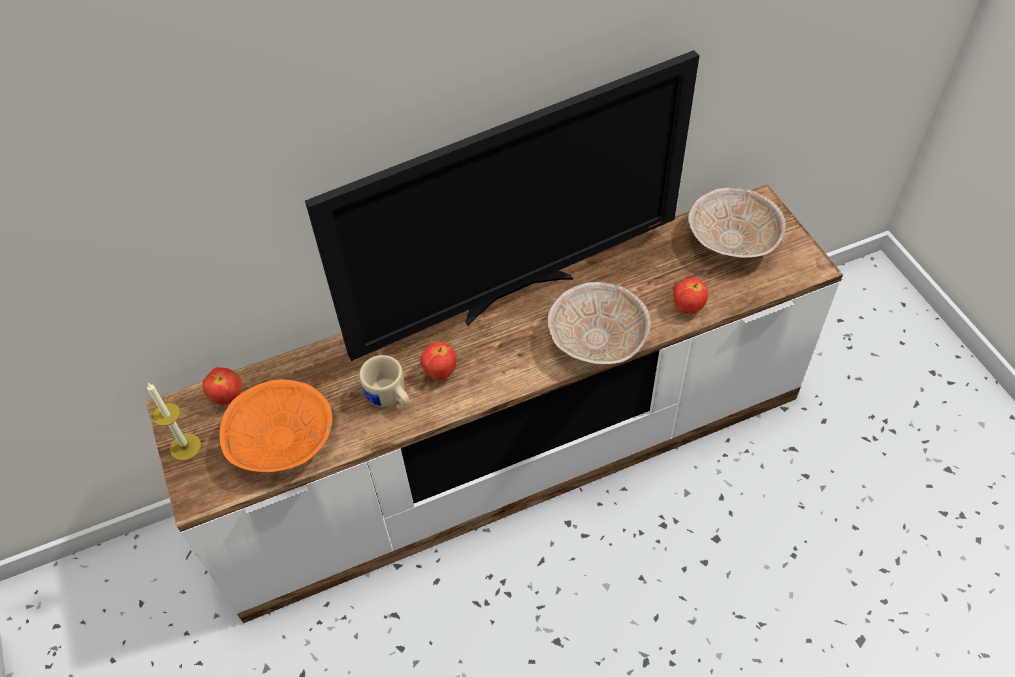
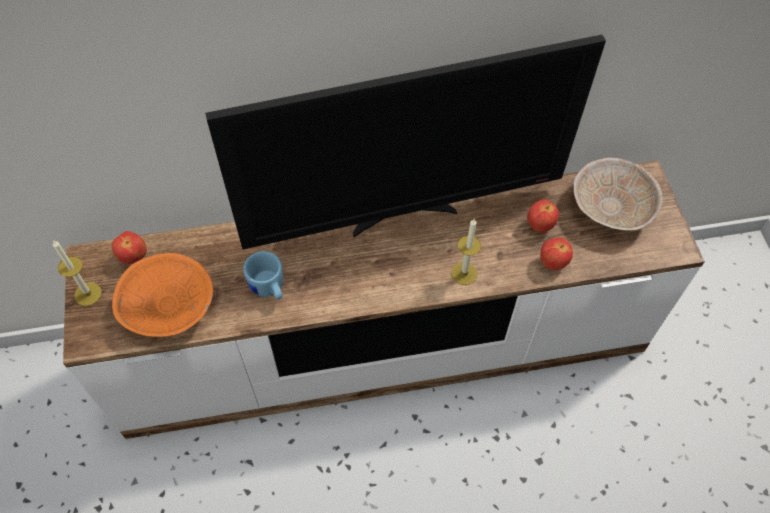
camera: 10 degrees right, 5 degrees up
beige mug [359,355,409,407] -> blue mug [243,251,283,300]
apple [420,341,457,380] -> apple moved to [527,199,559,233]
beige bowl [547,282,651,364] -> candle [451,219,481,285]

